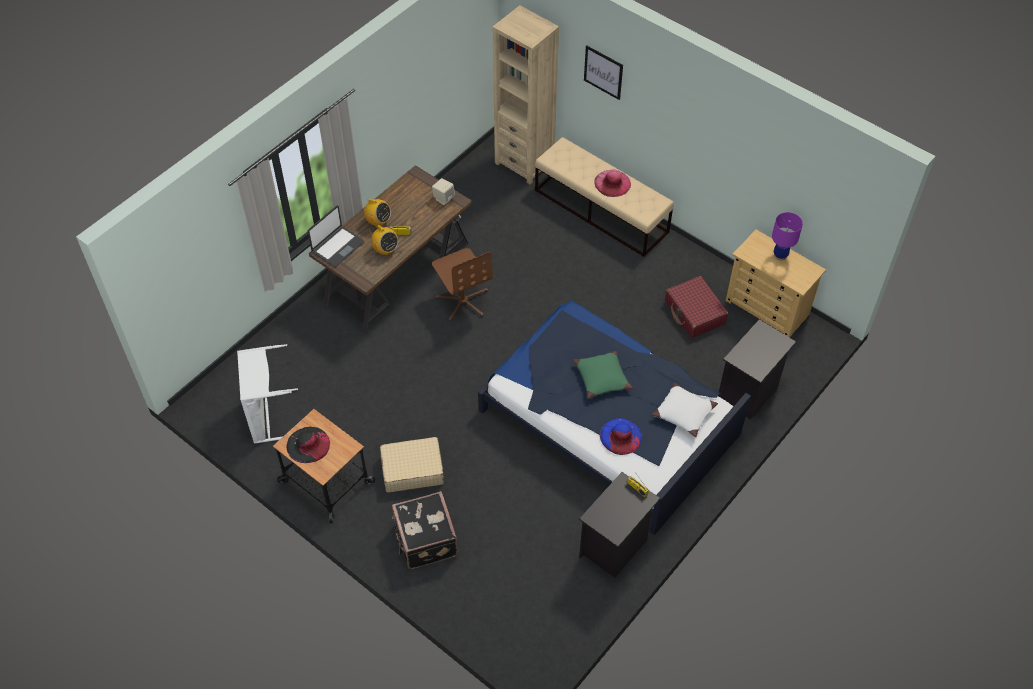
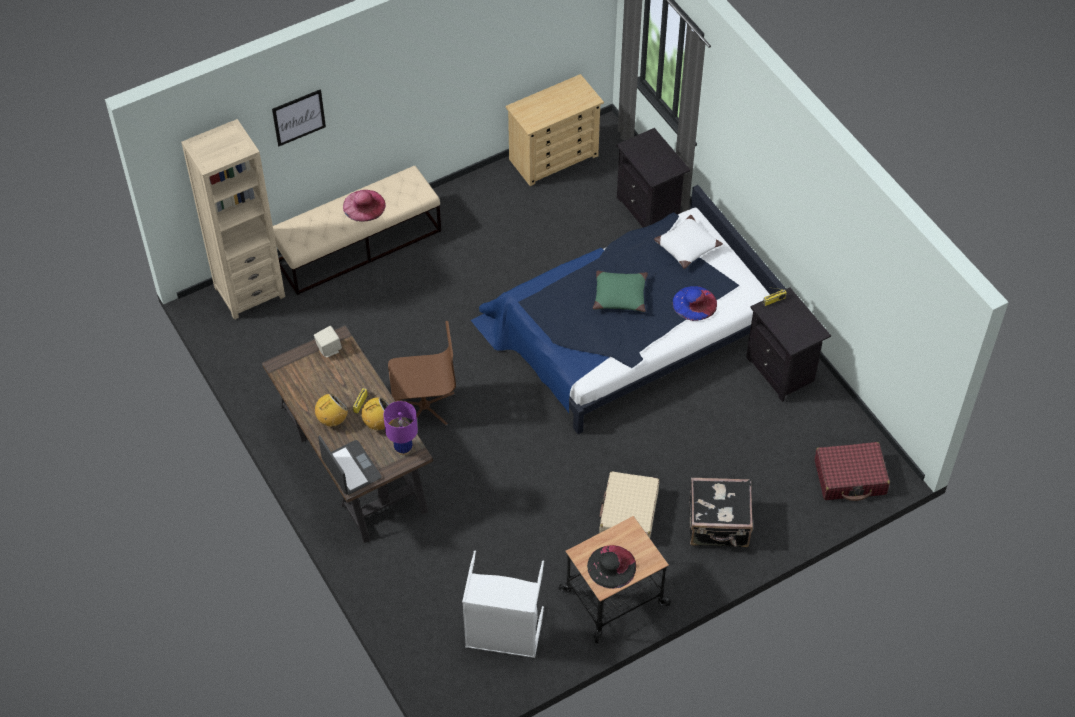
camera: 70 degrees left, 0 degrees up
red suitcase [665,276,728,338] -> red suitcase moved to [815,442,890,501]
purple table lamp [772,212,803,260] -> purple table lamp moved to [384,401,418,455]

